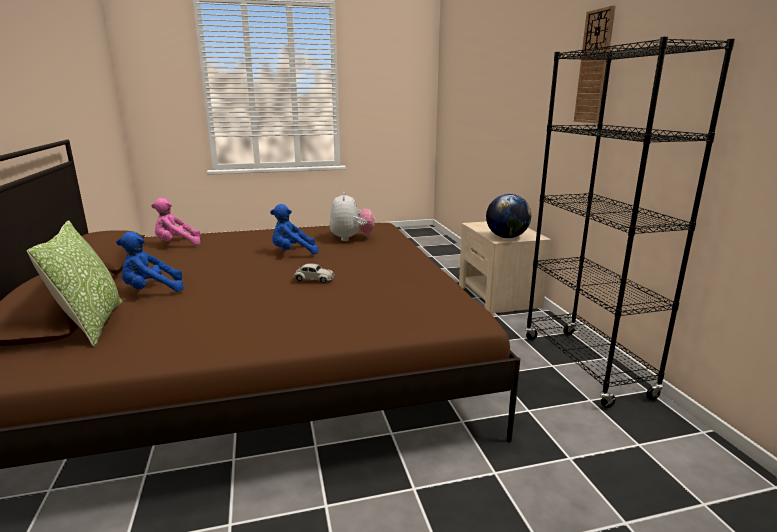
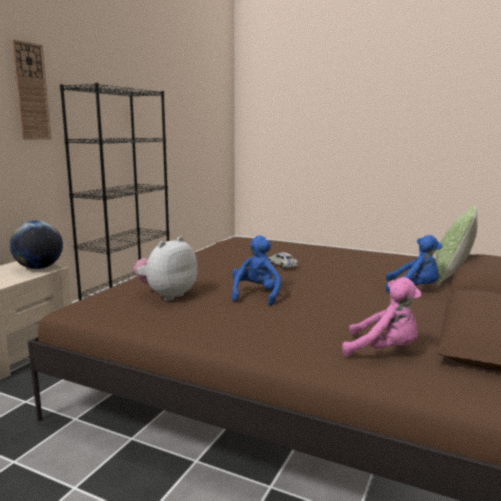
camera: 140 degrees left, 5 degrees down
blue plush toy [270,204,319,254] -> blue plush toy turned 105 degrees counterclockwise [232,235,281,306]

